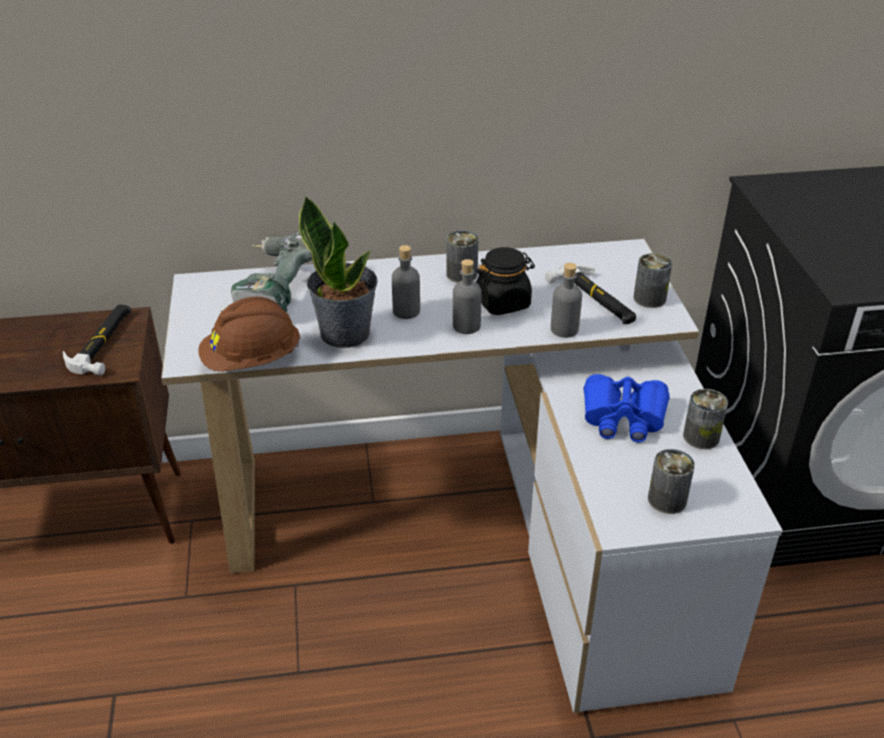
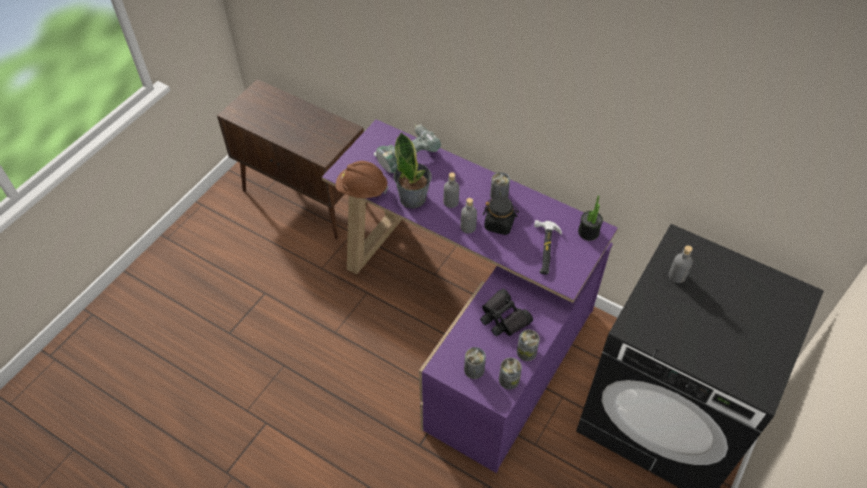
camera: 40 degrees right, 15 degrees up
hammer [63,305,131,375] -> none
white desk [161,239,783,713] -> purple desk [322,119,618,473]
grey bottle [551,263,582,338] -> grey bottle moved to [669,245,693,283]
blue binoculars [583,374,670,443] -> black binoculars [480,289,533,336]
can [634,253,672,308] -> can moved to [499,358,522,390]
none -> potted plant [578,195,603,241]

